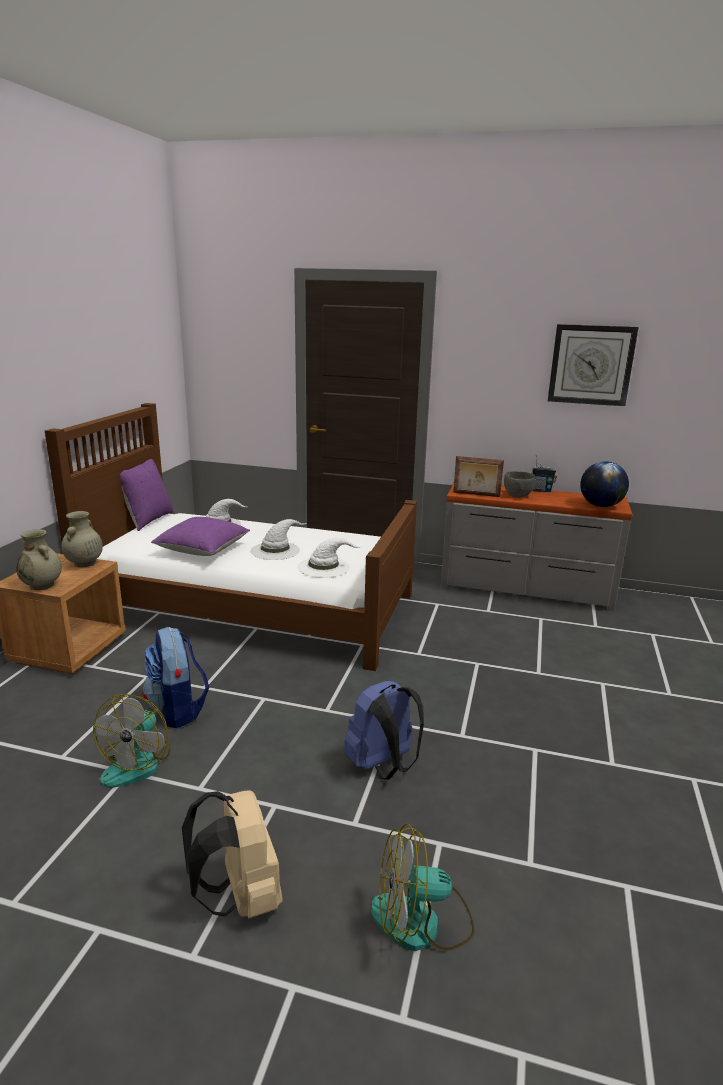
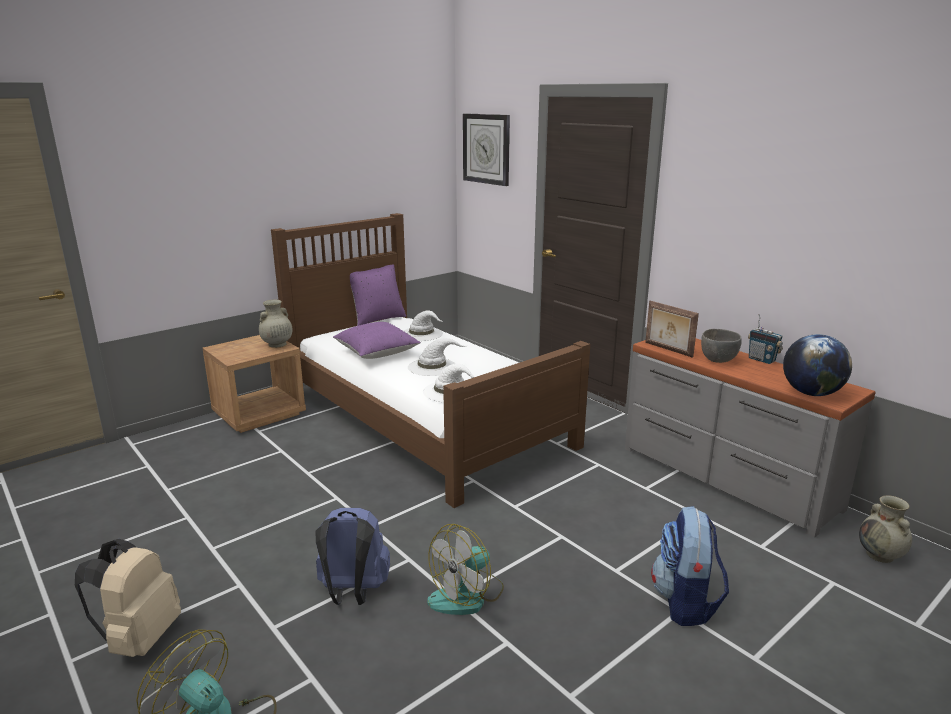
camera: 35 degrees right, 0 degrees up
beige vase [16,529,62,590] -> beige vase moved to [859,495,912,563]
fan [93,694,170,787] -> fan moved to [427,524,504,615]
backpack [143,627,209,728] -> backpack moved to [651,506,729,626]
wall clock [548,324,639,406] -> wall clock moved to [463,113,510,186]

